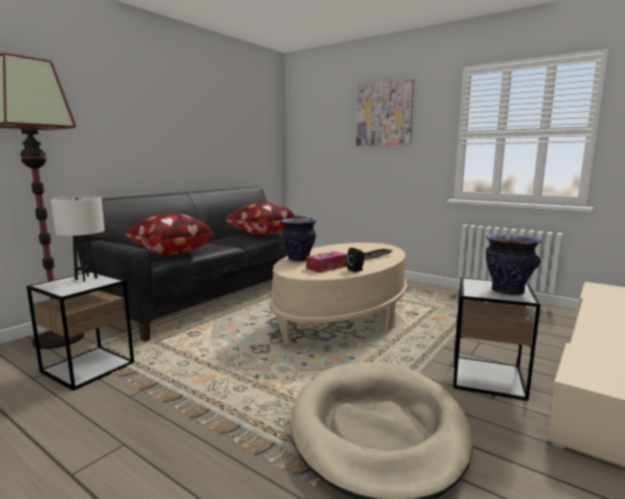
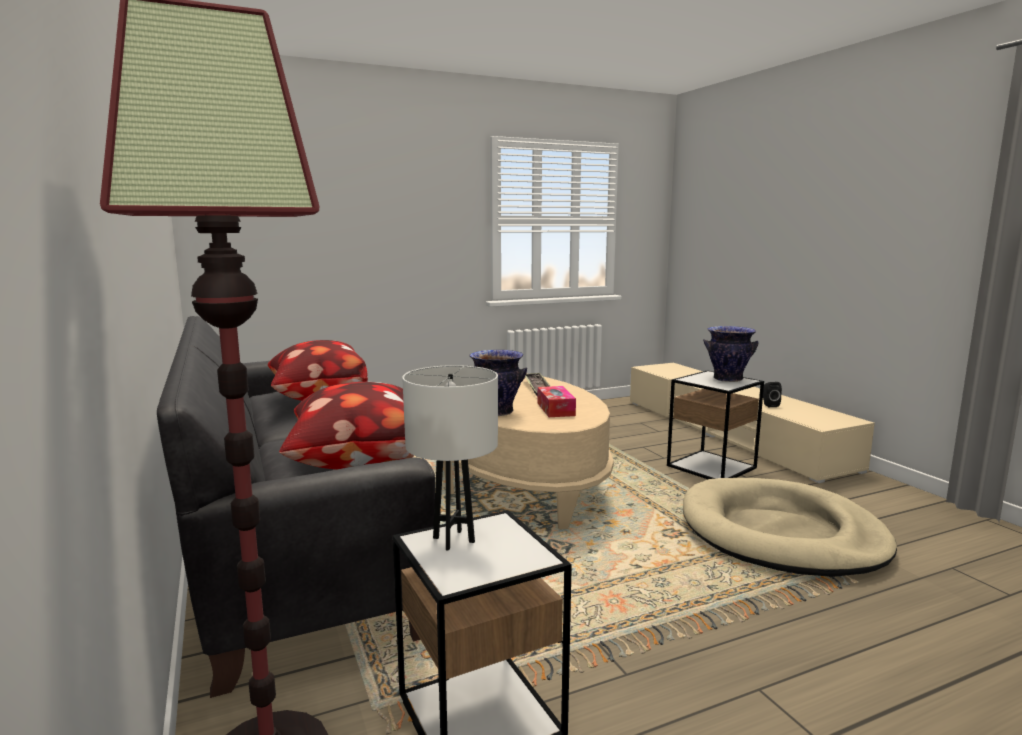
camera: 60 degrees left, 0 degrees up
black speaker [347,247,365,272] -> black speaker moved to [763,382,782,407]
picture [356,79,414,146] -> none

